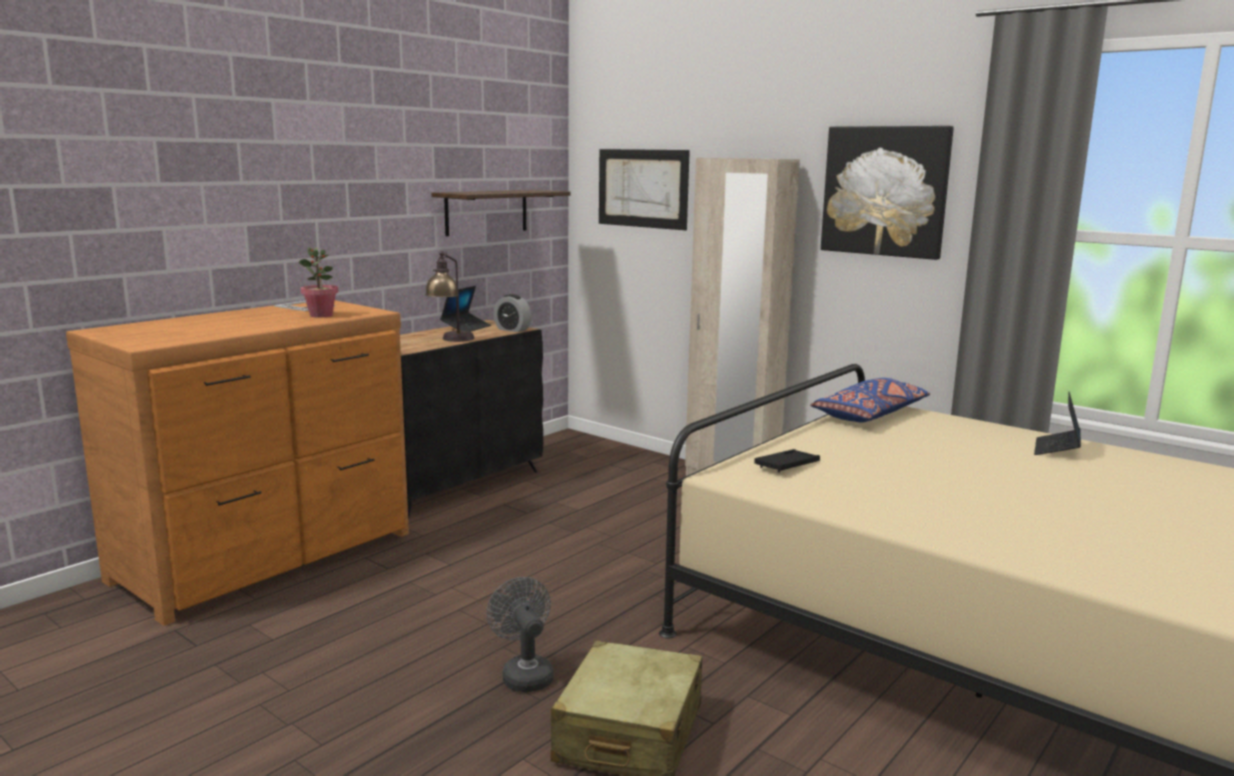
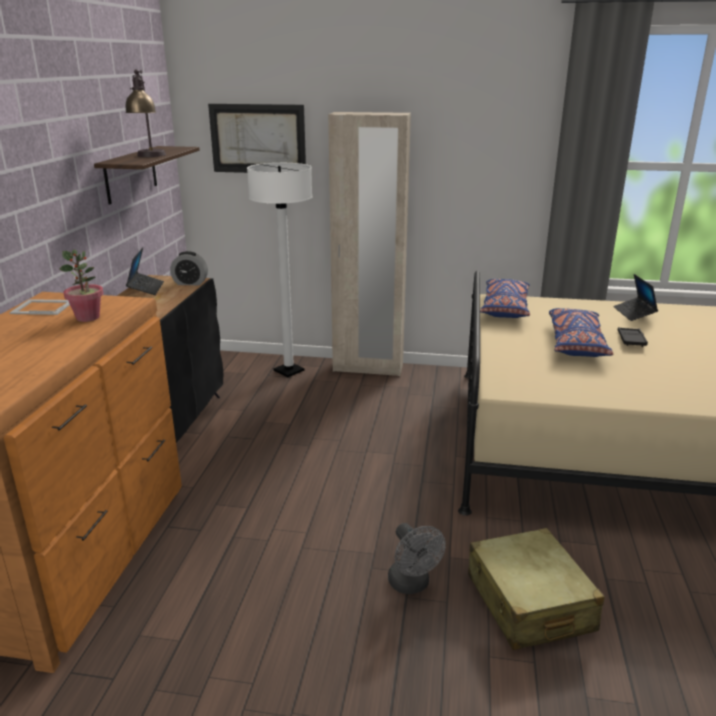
camera: 30 degrees left, 10 degrees up
table lamp [425,251,474,342] -> table lamp moved to [125,69,166,157]
grey fan [487,577,554,692] -> grey fan turned 150 degrees counterclockwise [388,523,446,594]
black tray [754,449,820,473] -> black tray moved to [618,327,648,347]
picture [821,126,954,260] -> none
none -> white floor lamp [247,163,313,377]
none -> blue pillow [549,308,613,357]

